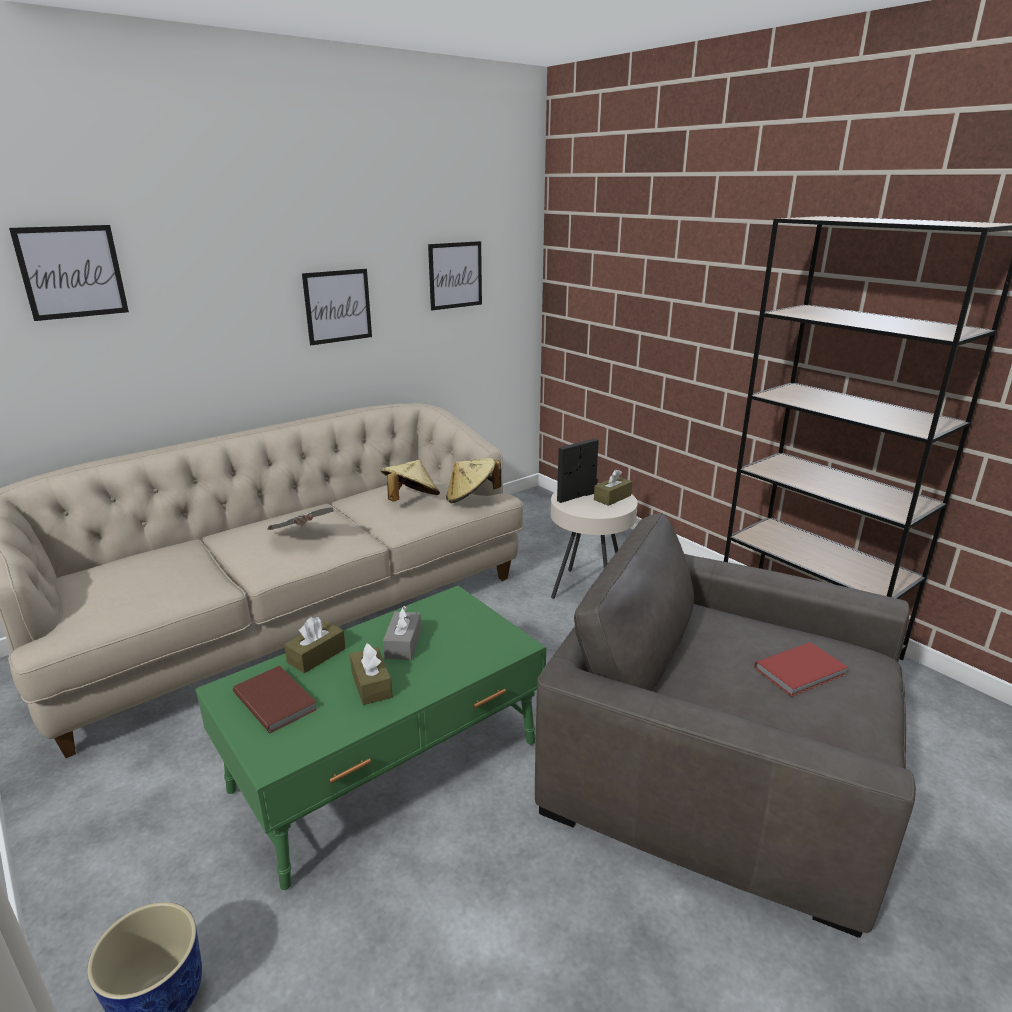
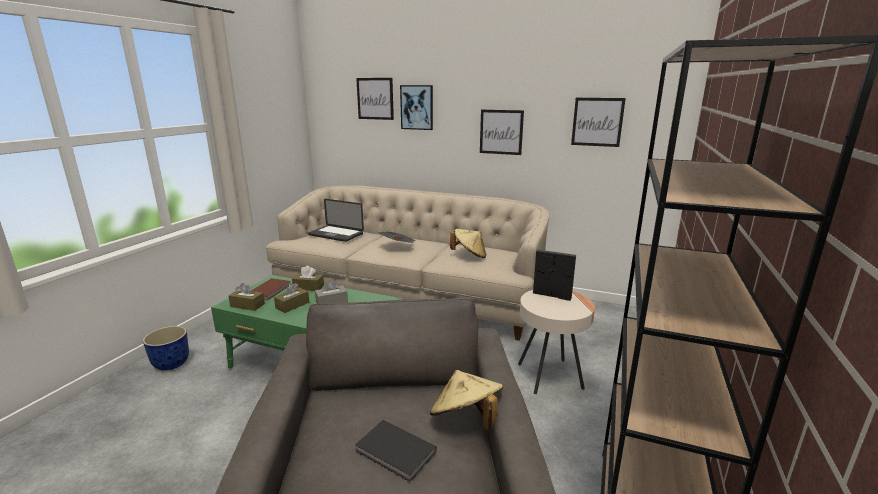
camera: 60 degrees right, 5 degrees down
beige hat [446,458,501,503] -> beige hat moved to [430,370,503,430]
brown tissue box [594,469,632,506] -> brown tissue box moved to [228,283,265,311]
red book [754,642,849,697] -> black book [355,420,437,482]
none -> laptop [308,199,364,242]
none -> picture [400,85,433,130]

